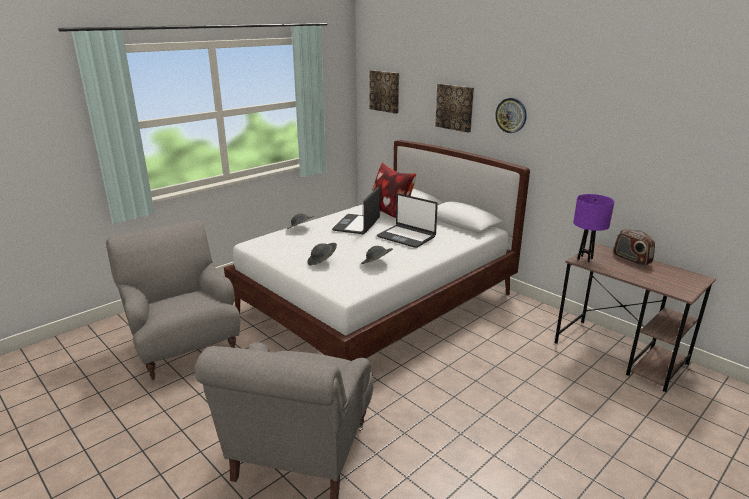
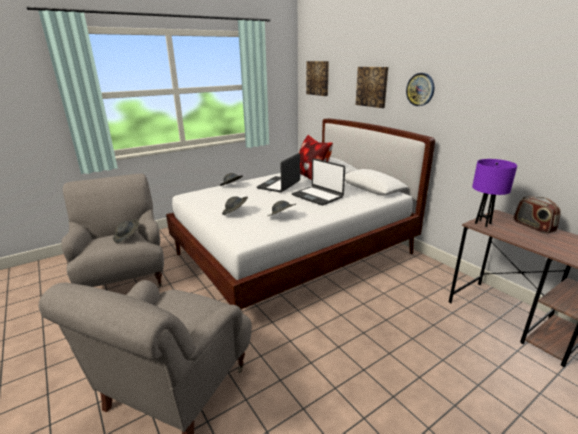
camera: 10 degrees right, 0 degrees up
none -> grey hat [113,219,139,243]

